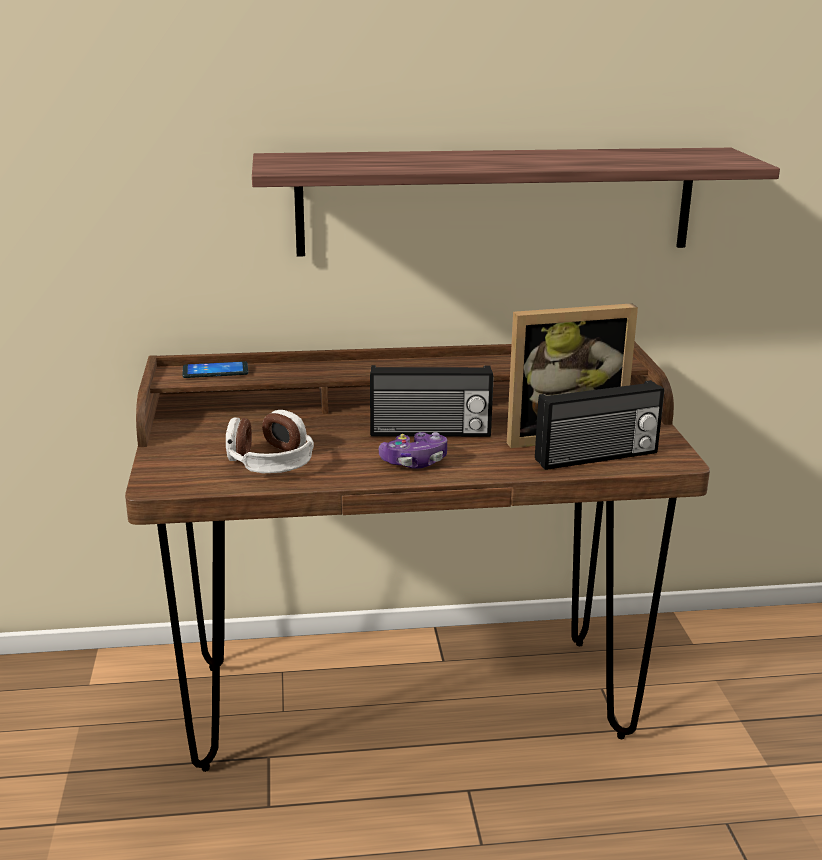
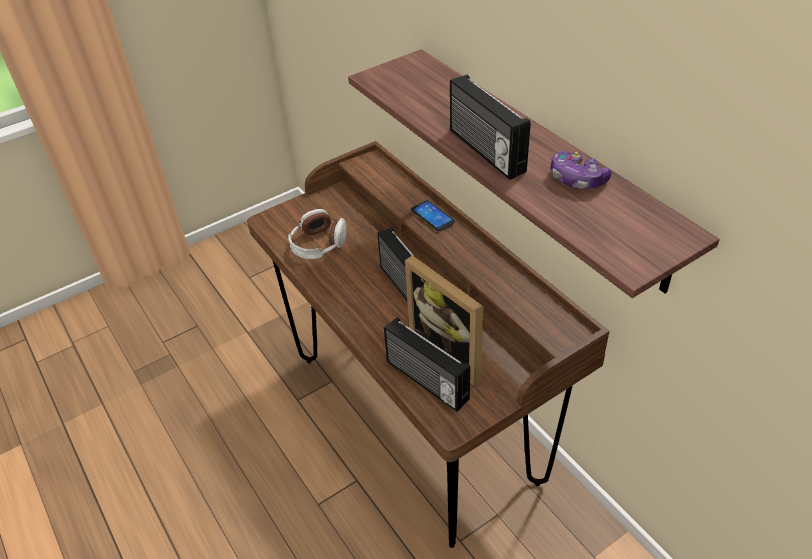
camera: 65 degrees right, 20 degrees up
phone [182,361,248,378] -> phone moved to [411,200,455,231]
game controller [379,432,447,469] -> game controller moved to [550,151,612,189]
none -> radio [450,75,531,180]

